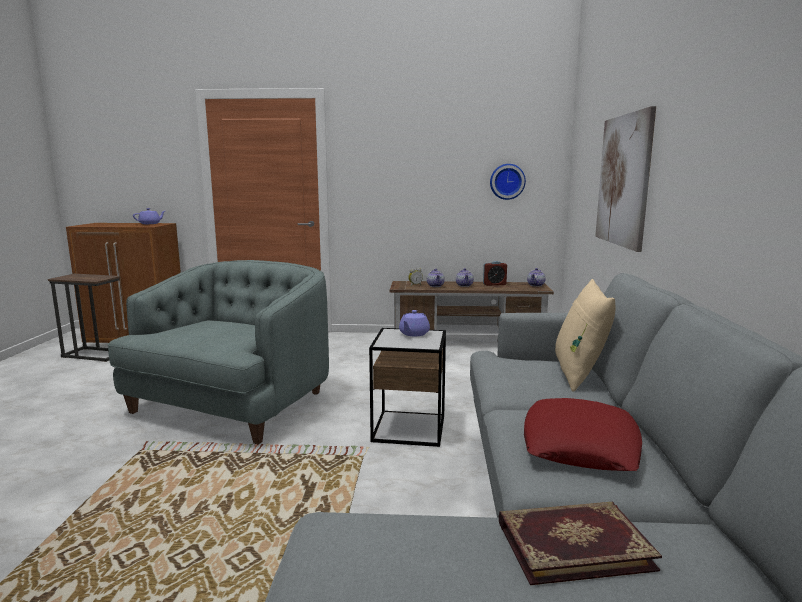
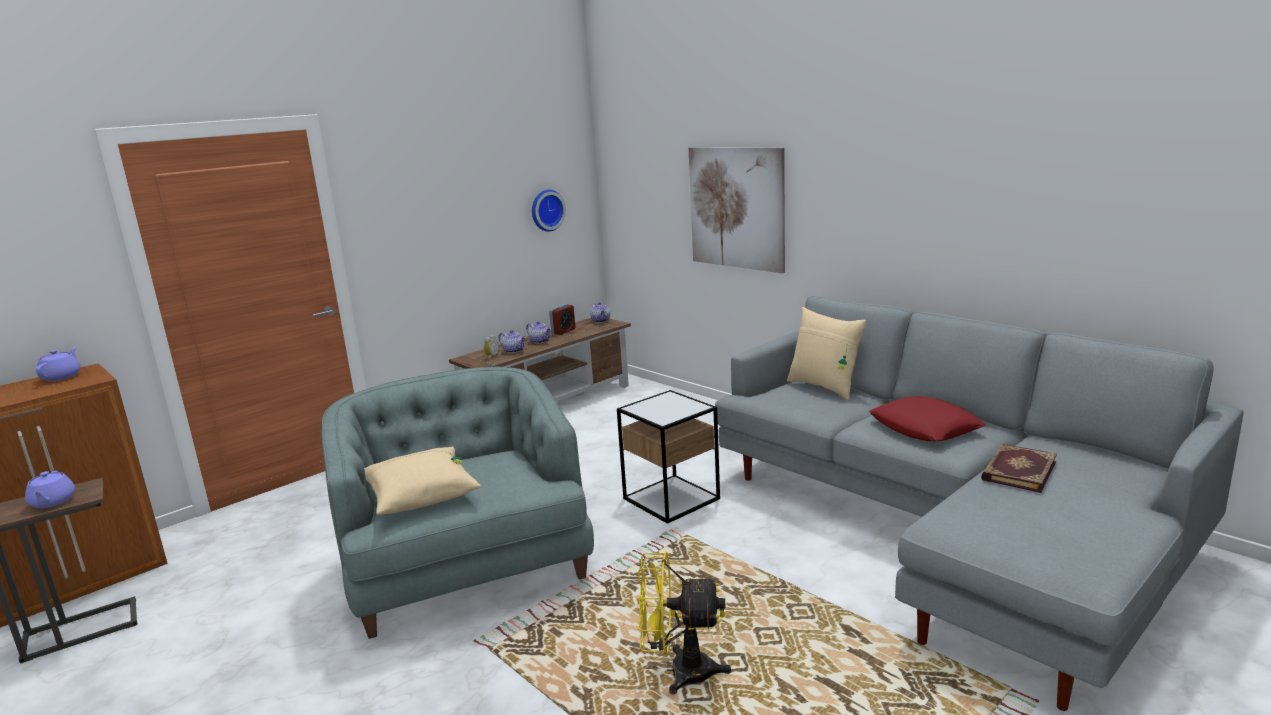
camera: 45 degrees left, 5 degrees up
purple teapot [399,310,430,336] -> purple teapot moved to [25,471,75,508]
none -> beige pillow [364,446,481,515]
none -> yellow fan [637,552,731,695]

